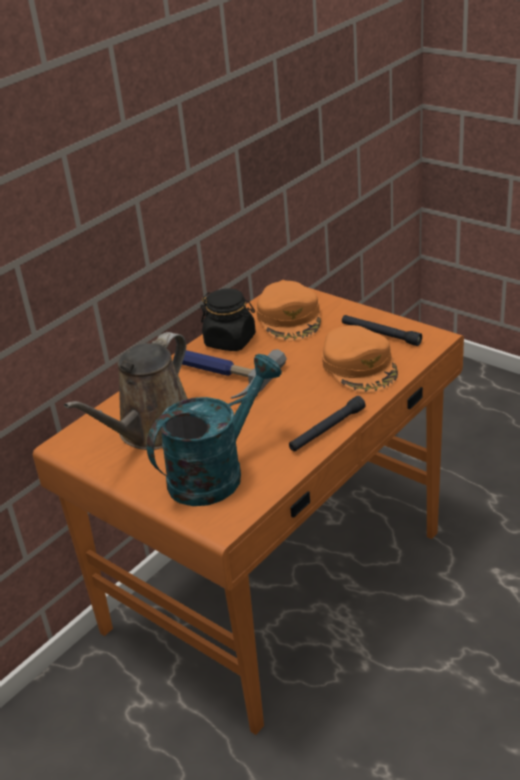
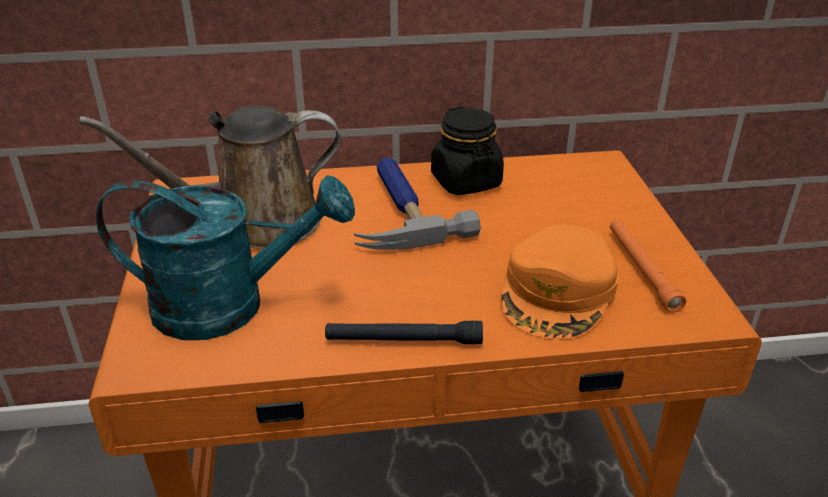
camera: 40 degrees right, 0 degrees up
orange cap [256,281,321,341] -> none
black flashlight [342,315,422,346] -> orange flashlight [610,219,687,313]

